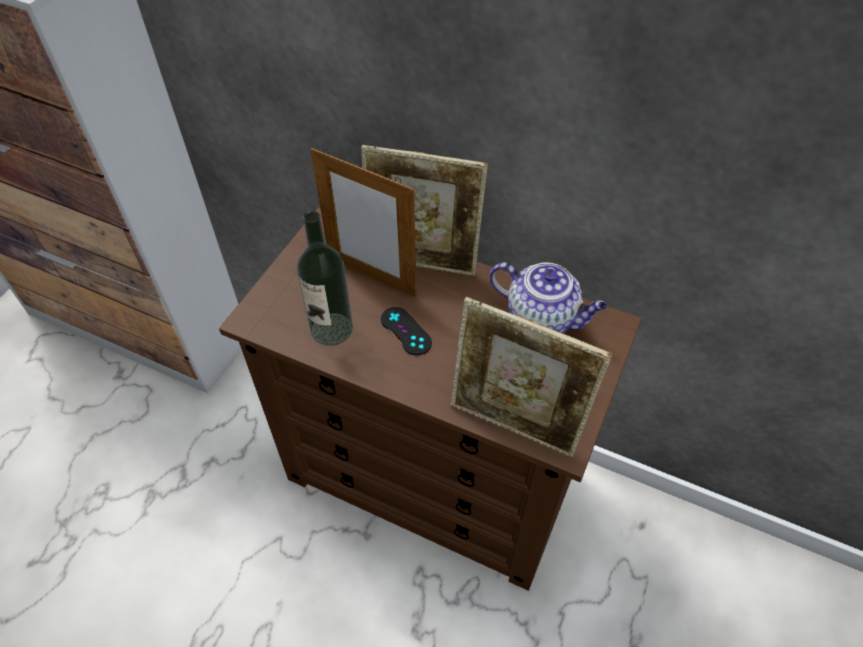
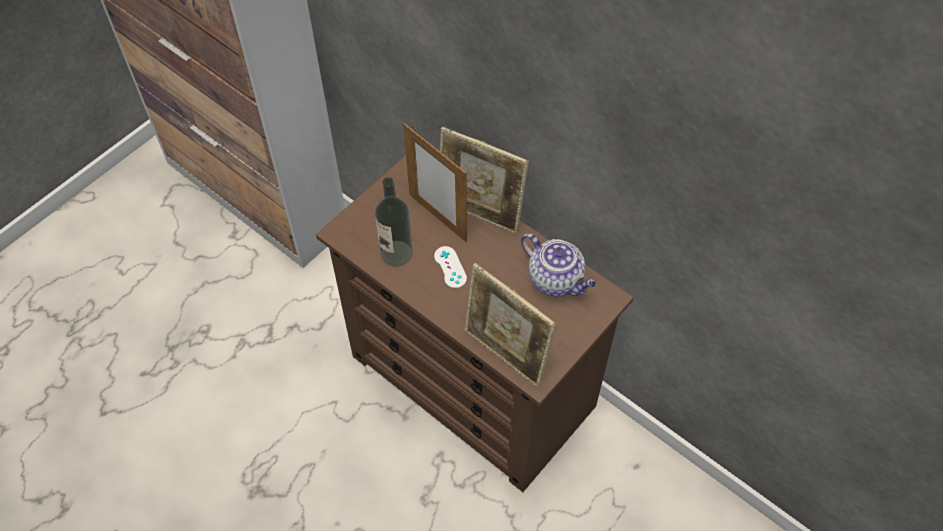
camera: 15 degrees right, 5 degrees up
black game controller [381,307,432,355] -> white game controller [434,246,467,288]

